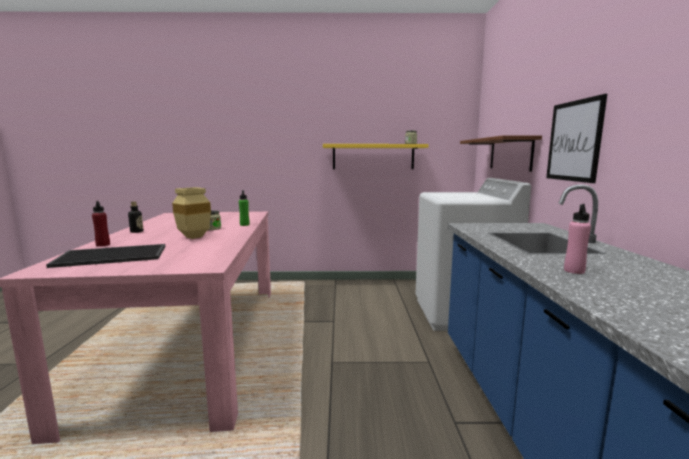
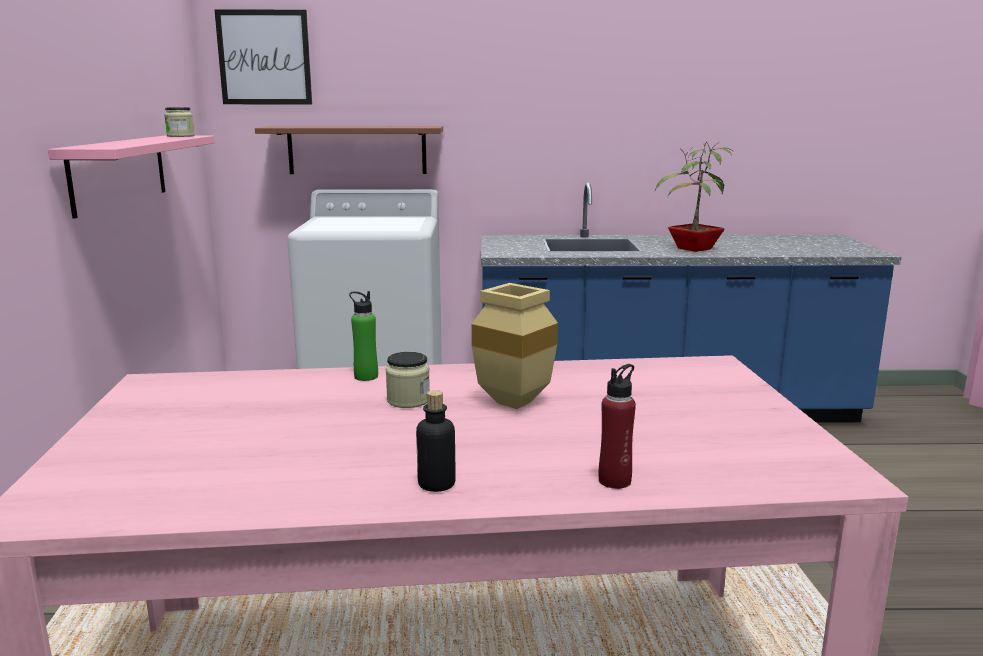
camera: 90 degrees left, 5 degrees up
tray [46,244,165,268] -> none
yellow shelf [323,144,429,169] -> pink shelf [48,135,215,219]
picture [546,94,607,183] -> picture moved to [214,9,312,104]
pink bottle [564,204,591,274] -> potted plant [655,142,735,252]

